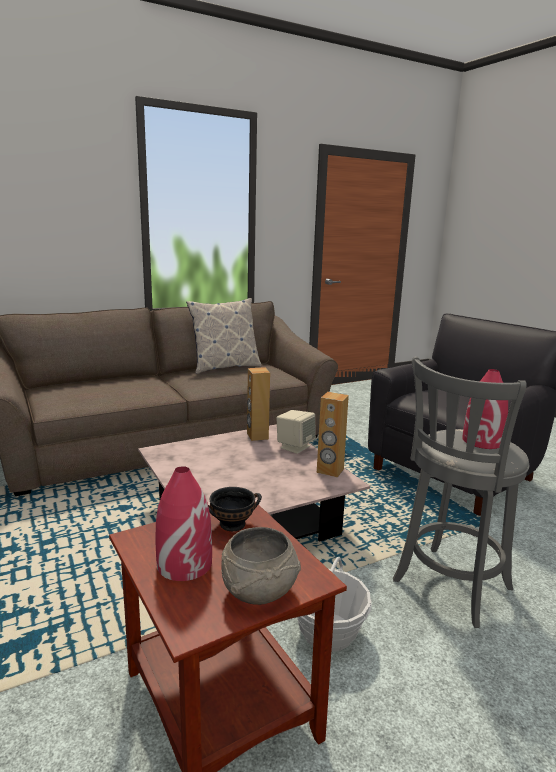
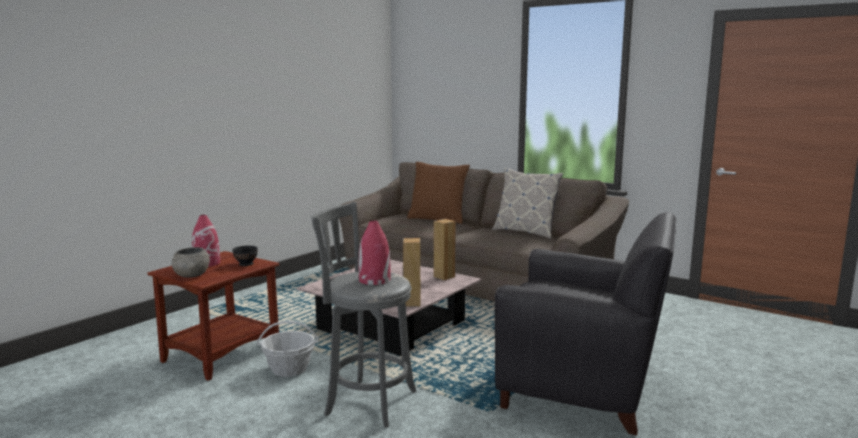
camera: 65 degrees right, 5 degrees down
beige speaker [277,410,316,454] -> none
none -> brown pillow [407,162,470,224]

